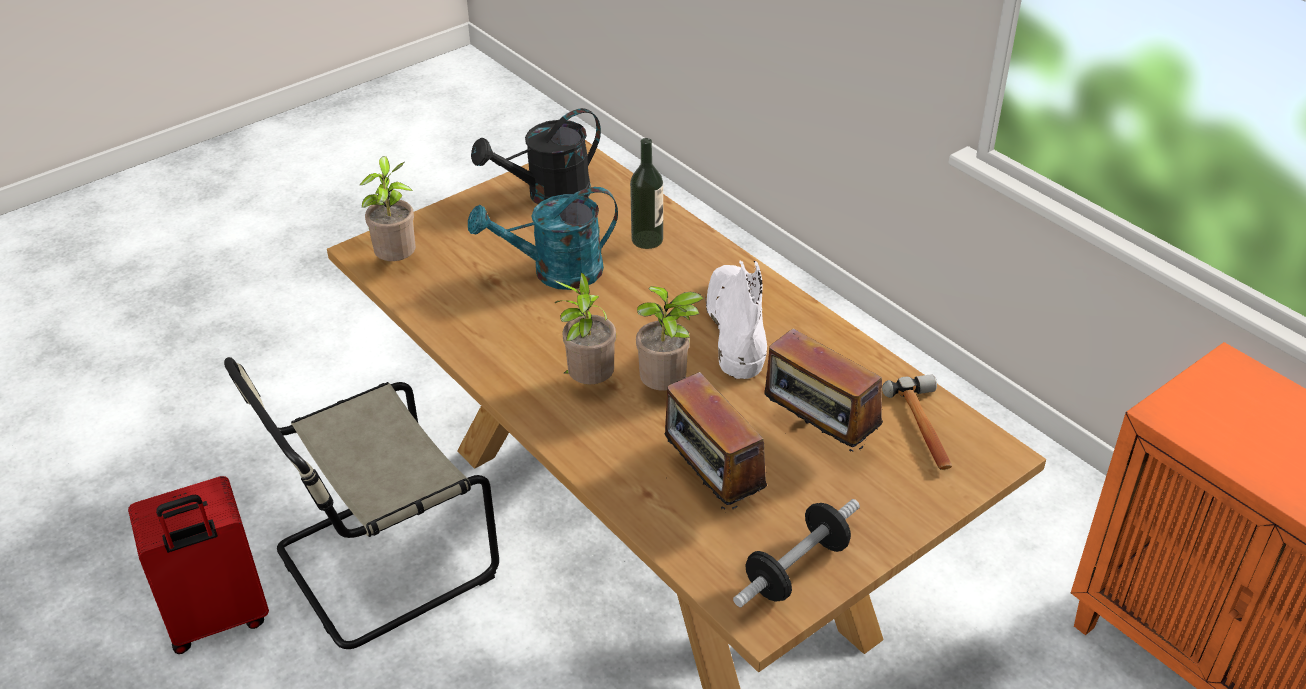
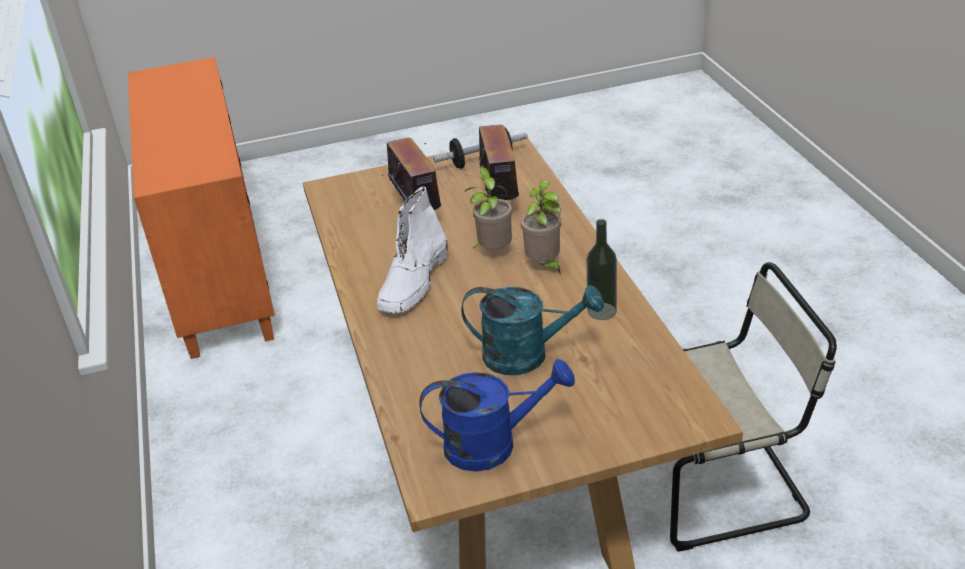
camera: 155 degrees left, 5 degrees down
red suitcase [128,476,269,654] -> none
potted plant [360,156,416,261] -> none
black watering can [471,108,601,204] -> blue watering can [419,359,575,472]
bottle [630,138,663,249] -> bottle moved to [586,219,617,320]
hammer [882,374,952,470] -> none

